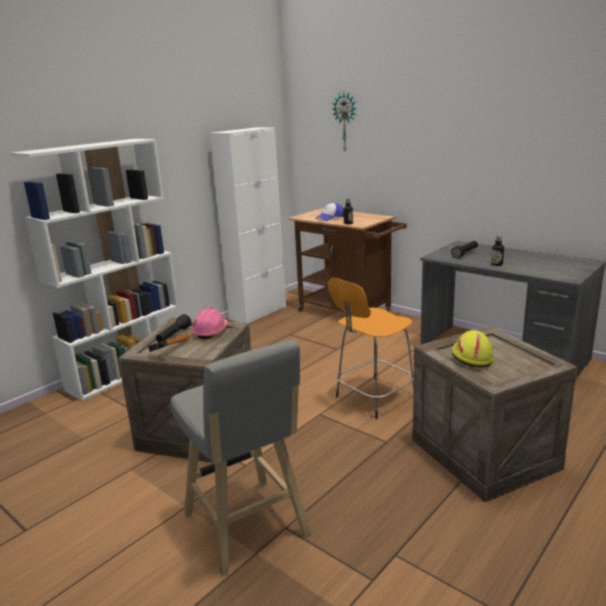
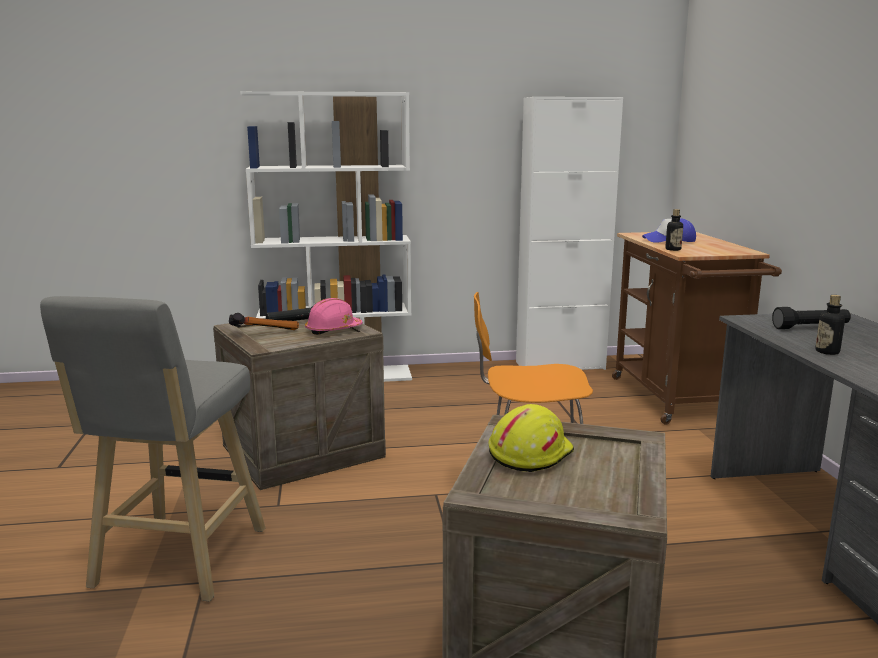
camera: 40 degrees right, 5 degrees down
wall clock [332,92,357,150] -> none

